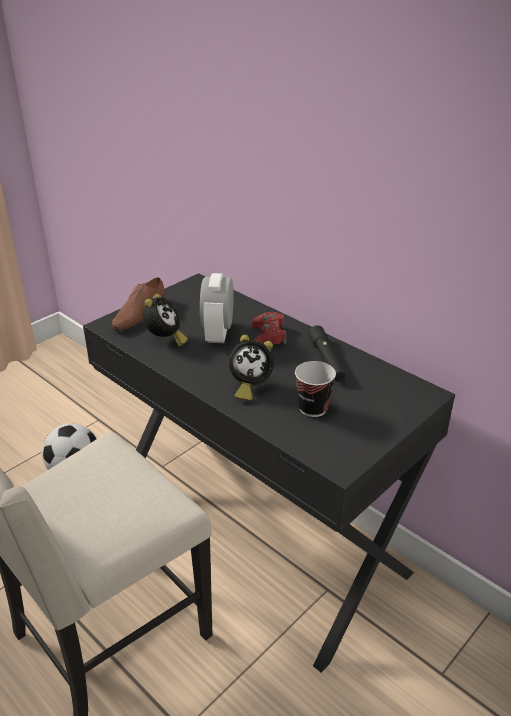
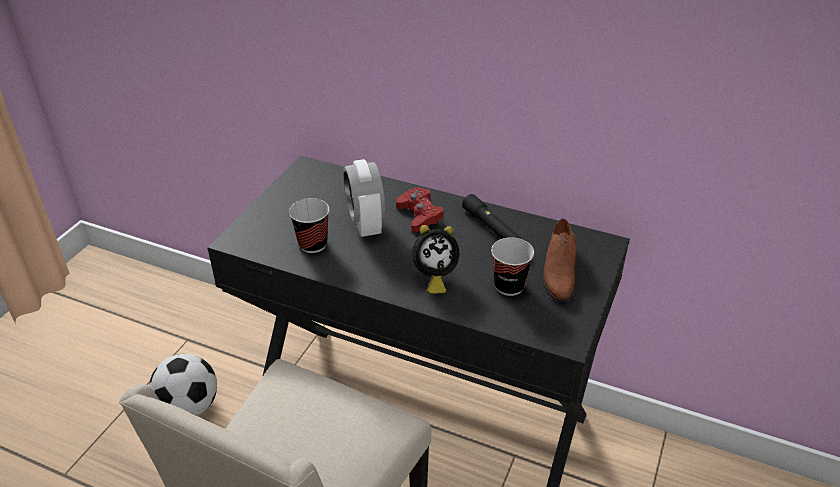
camera: 20 degrees left, 5 degrees up
brown shoe [112,277,165,331] -> brown shoe moved to [542,219,576,302]
alarm clock [143,294,188,346] -> cup [289,198,329,253]

